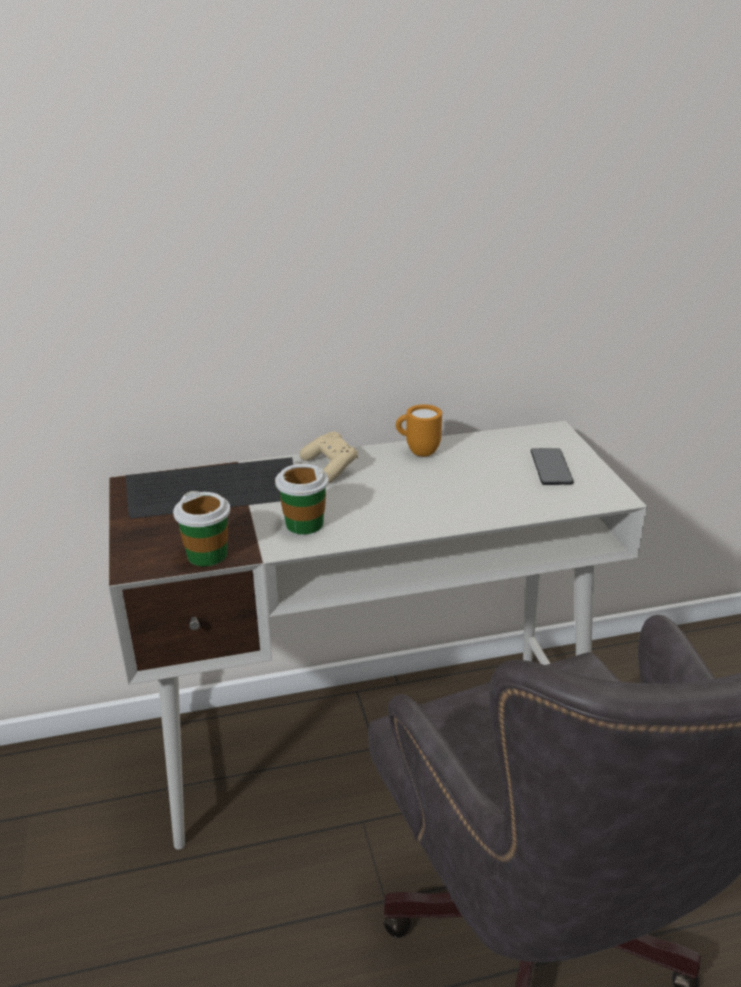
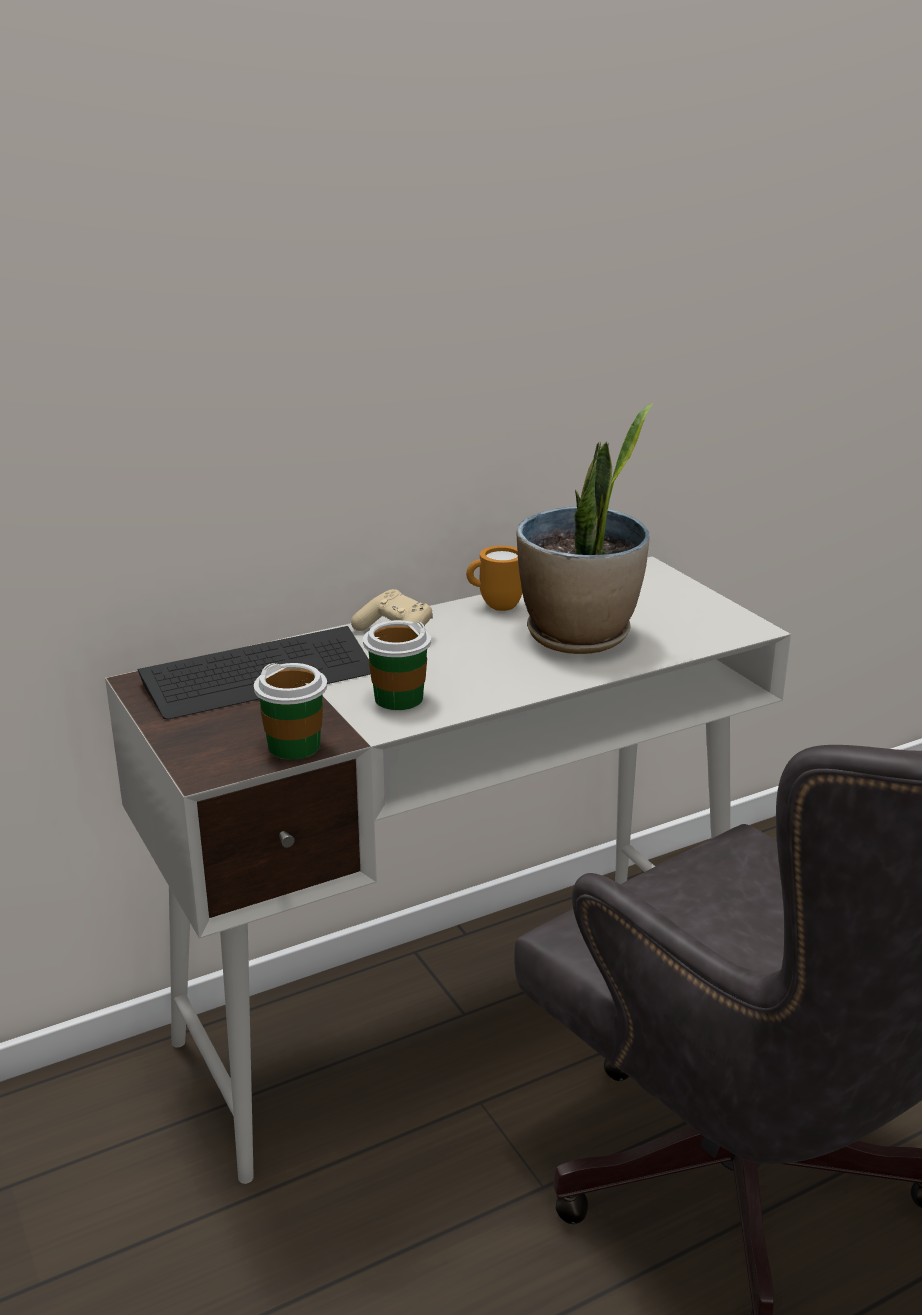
camera: 15 degrees left, 5 degrees down
phone [531,448,574,485] -> none
none -> potted plant [517,403,653,654]

